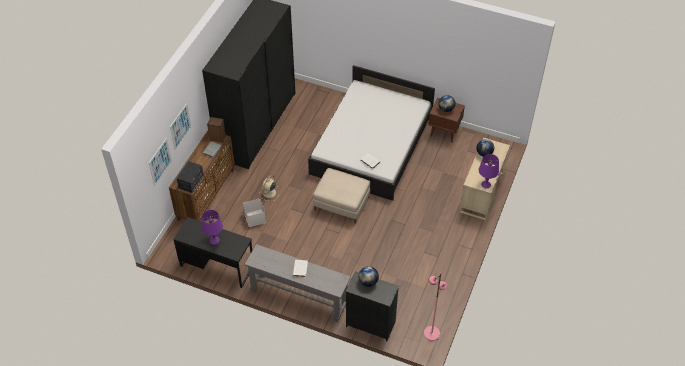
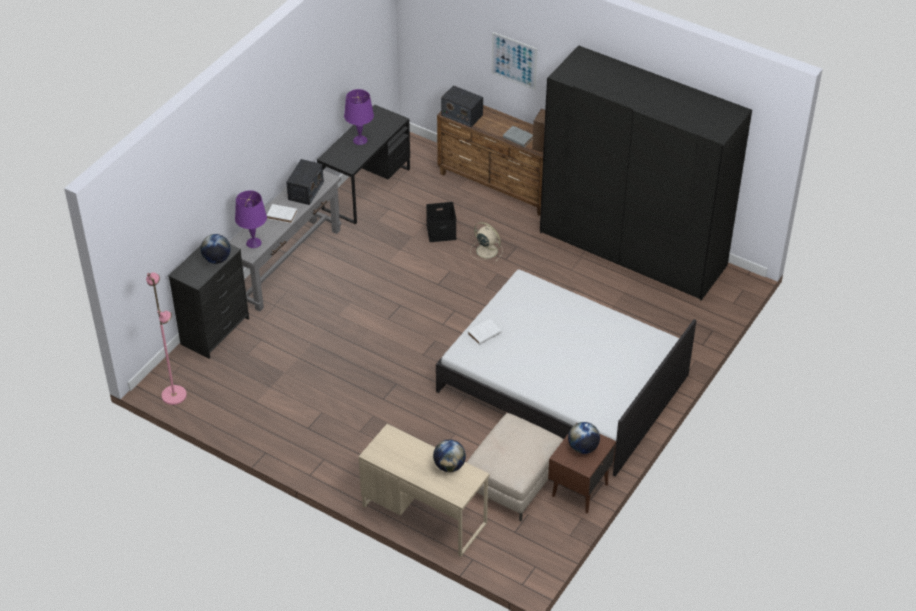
camera: 100 degrees right, 5 degrees down
picture [149,138,172,186] -> none
white storage box [243,199,266,227] -> black storage box [426,202,457,242]
beige ottoman [313,168,370,224] -> beige ottoman moved to [467,413,563,521]
purple table lamp [479,154,499,188] -> purple table lamp moved to [235,190,267,248]
none -> radio [286,159,324,205]

